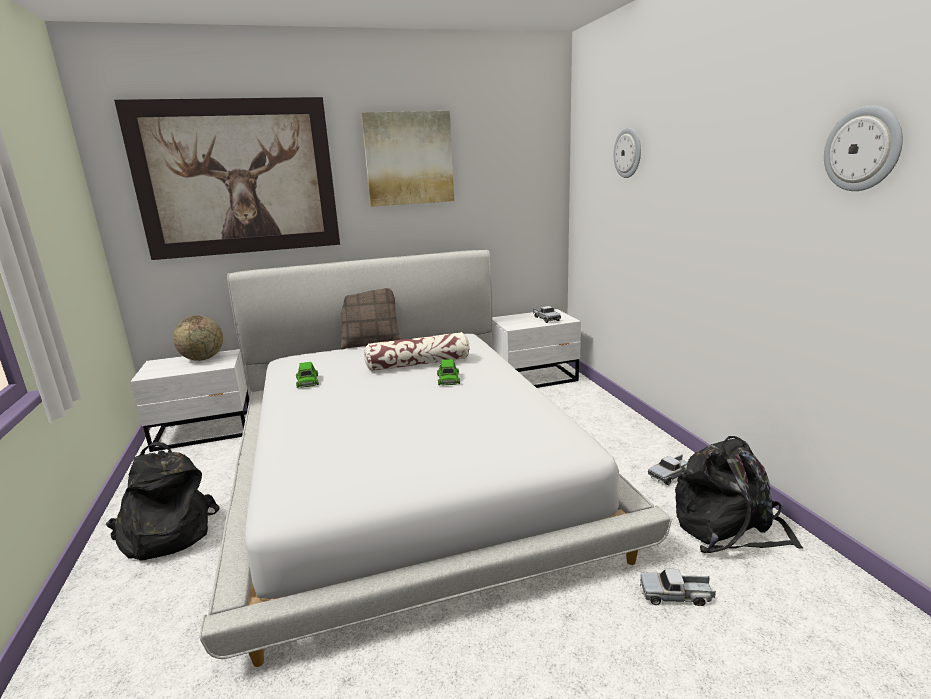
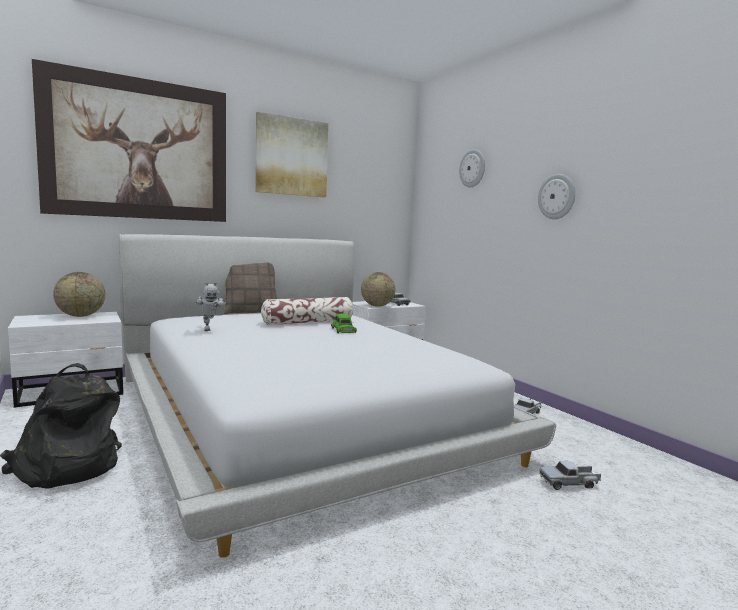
camera: 15 degrees left, 10 degrees down
green toy car [296,362,319,388] -> toy robot [196,282,226,331]
black backpack [675,436,803,553] -> none
wall clock [824,105,903,191] -> wall clock moved to [538,174,575,219]
none -> globe [361,272,395,307]

